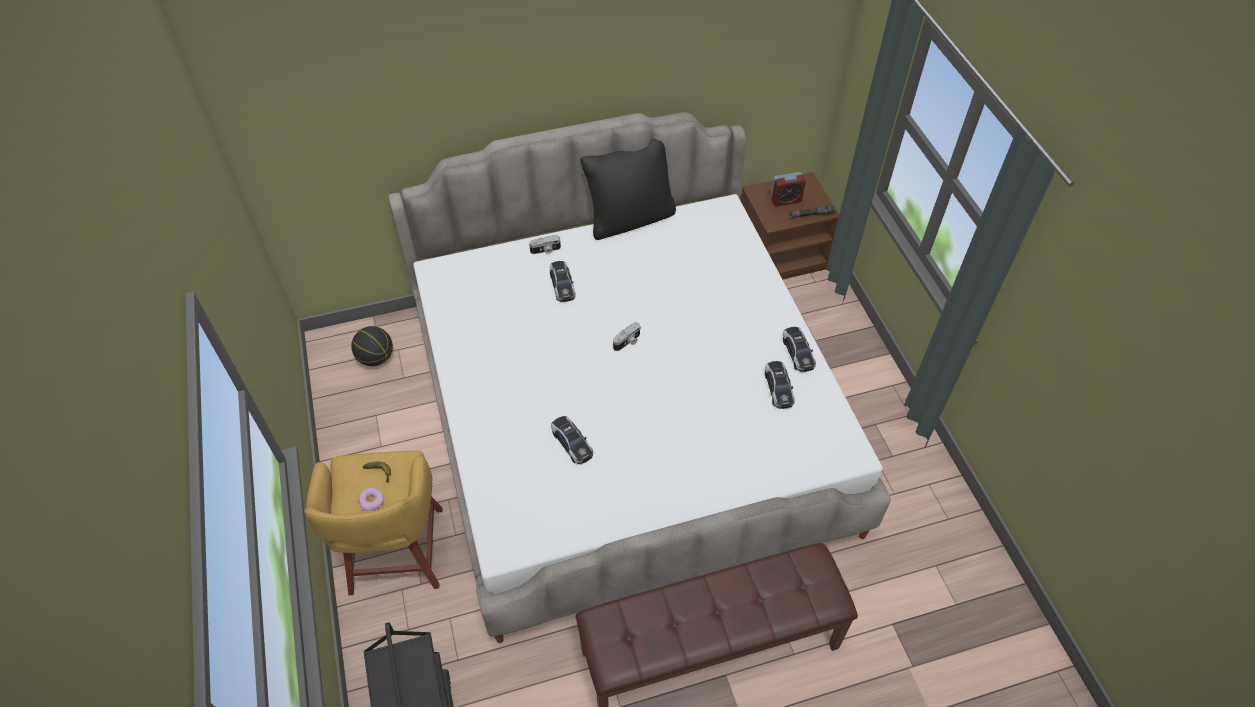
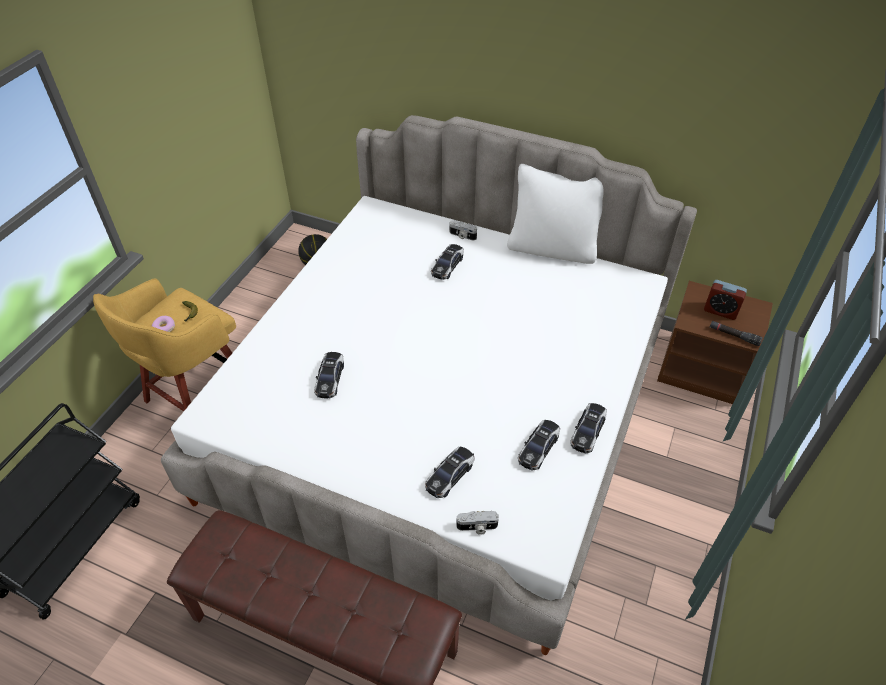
camera: 40 degrees right, 5 degrees down
black pillow [580,139,676,240] -> white pillow [507,164,604,264]
camera [613,322,641,351] -> camera moved to [456,511,499,535]
none -> toy car [425,447,475,498]

